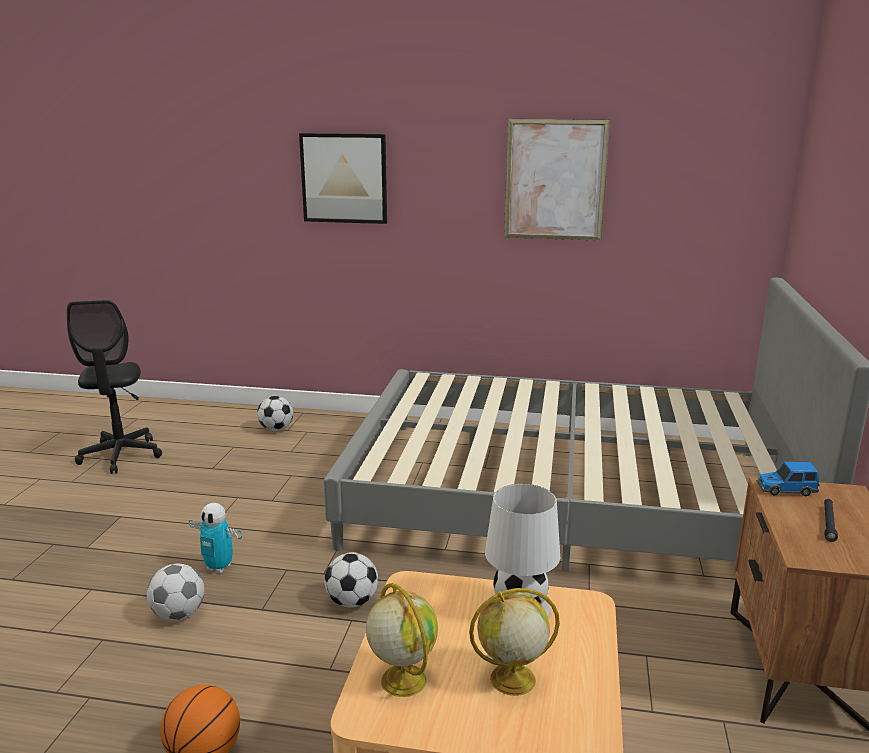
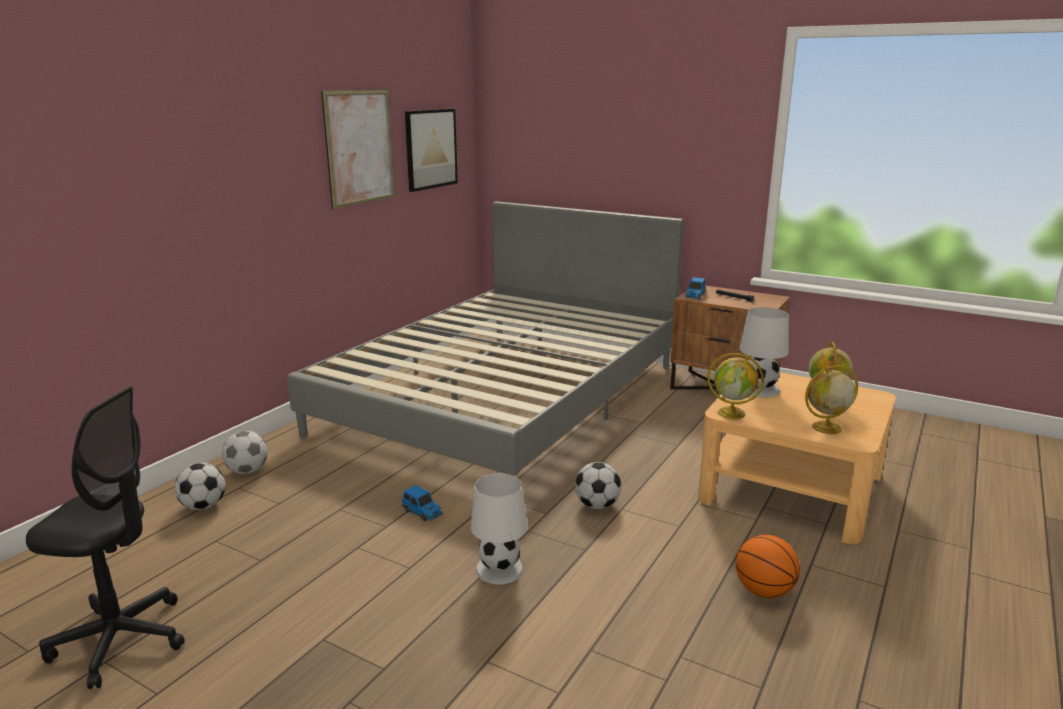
camera: 70 degrees left, 0 degrees up
football [147,564,204,621] -> football moved to [222,431,268,474]
toy robot [189,503,242,573] -> white table lamp [471,473,528,584]
picture [299,133,387,224] -> picture moved to [405,108,458,192]
none -> toy car [402,485,443,521]
none -> globe [707,353,764,419]

